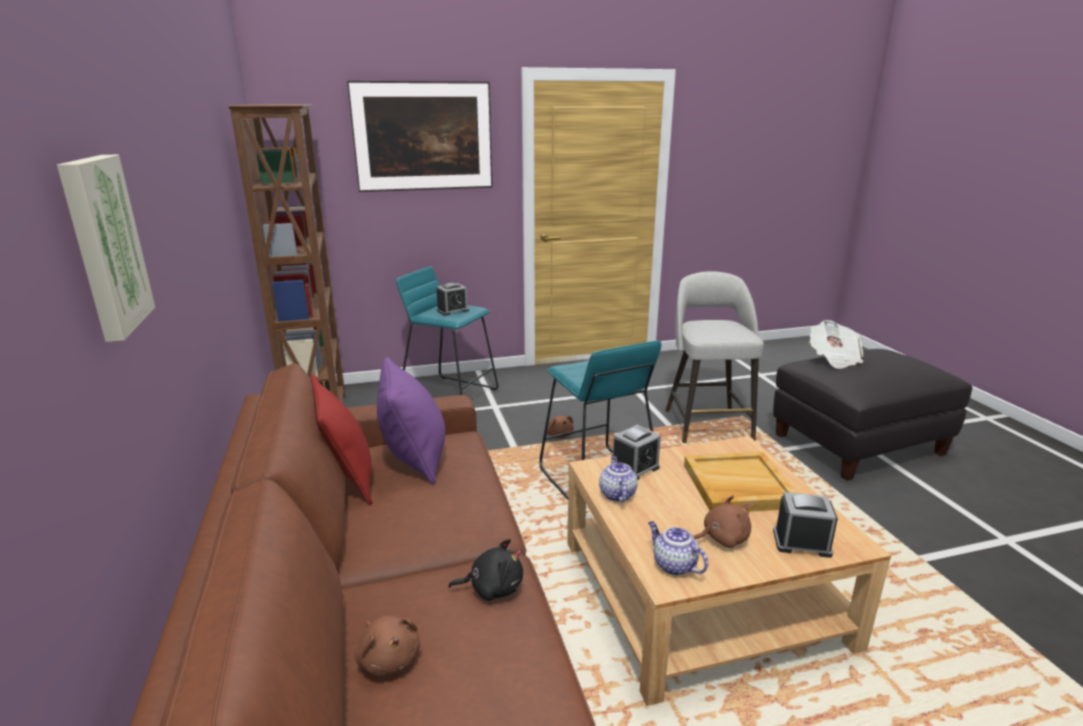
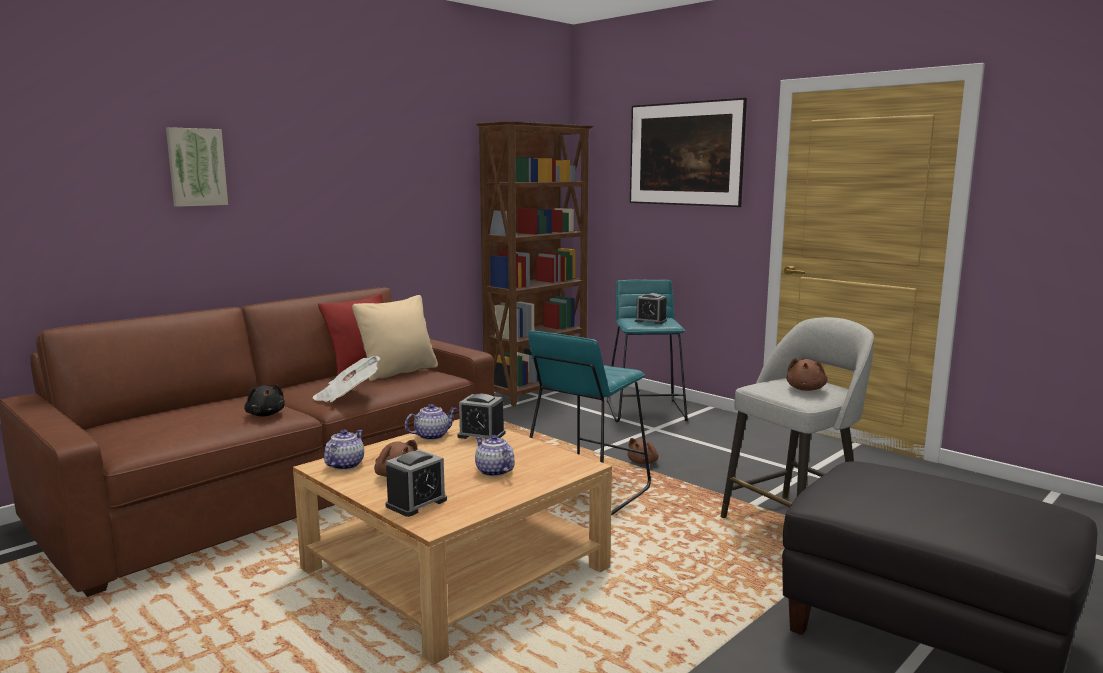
camera: 60 degrees right, 10 degrees down
brown plush toy [355,616,420,676] -> brown plush toy moved to [786,358,828,391]
purple pillow [377,357,445,484] -> beige pillow [352,295,438,381]
beige tray [684,452,797,512] -> teapot [475,435,515,477]
alarm clock [773,492,838,558] -> alarm clock turned 60 degrees clockwise [385,449,447,517]
newspaper [809,320,863,369] -> newspaper moved to [312,356,380,402]

